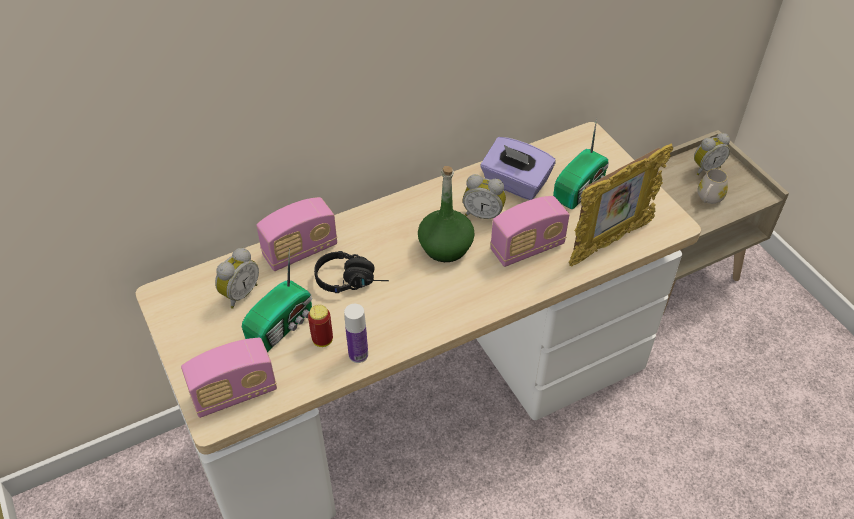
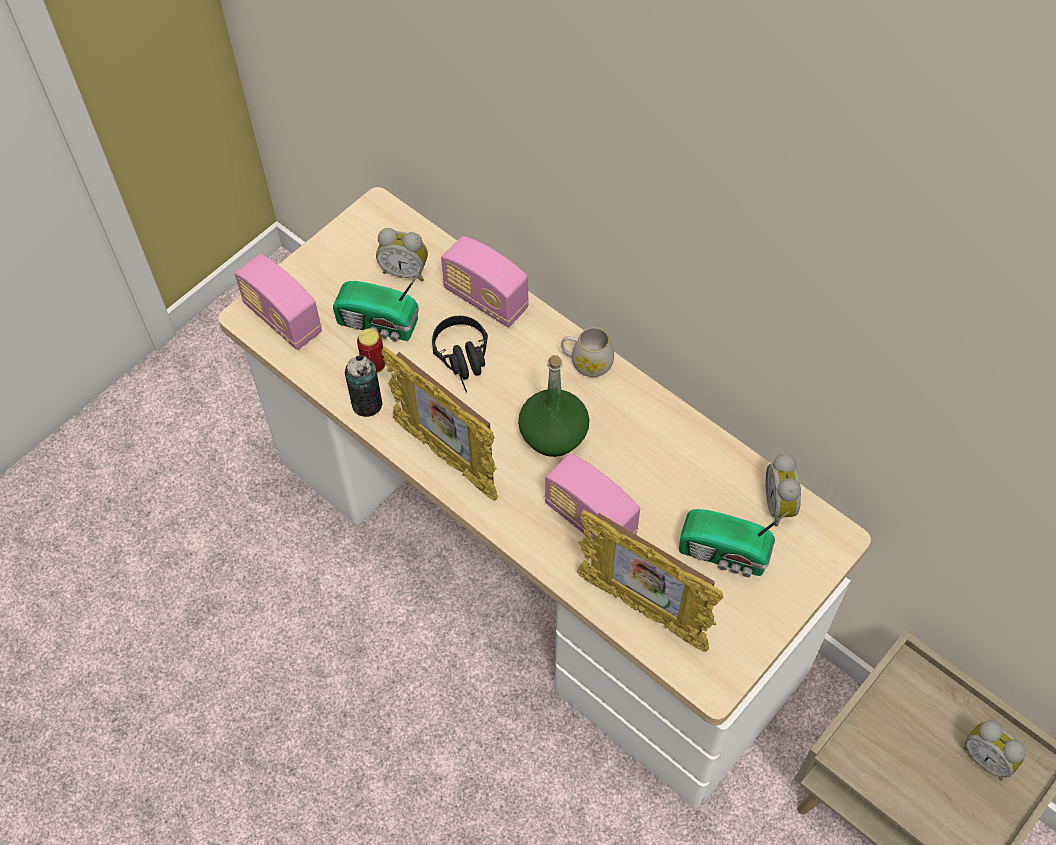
camera: 70 degrees right, 10 degrees up
bottle [344,304,368,363] -> can [345,355,383,417]
alarm clock [463,174,506,219] -> alarm clock moved to [766,454,801,526]
purple tissue box [481,137,556,200] -> none
white mug [698,169,728,204] -> white mug moved to [561,327,614,377]
none -> picture frame [381,346,498,501]

